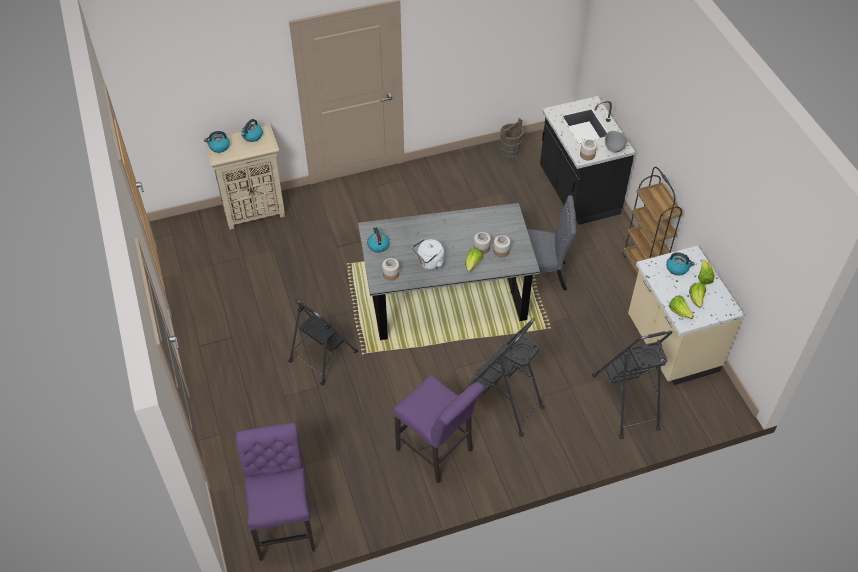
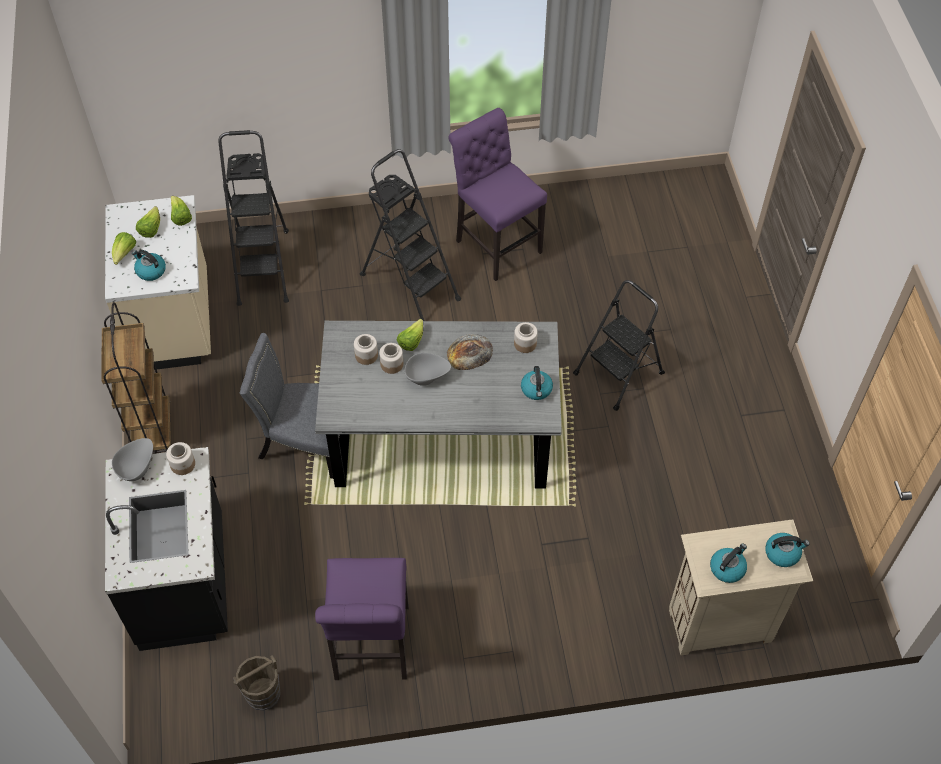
camera: 170 degrees left, 5 degrees up
purple stool [236,423,315,561] -> purple stool moved to [315,558,409,680]
white kettle [412,239,444,270] -> bread [447,334,493,370]
none -> grey bowl [405,353,451,386]

